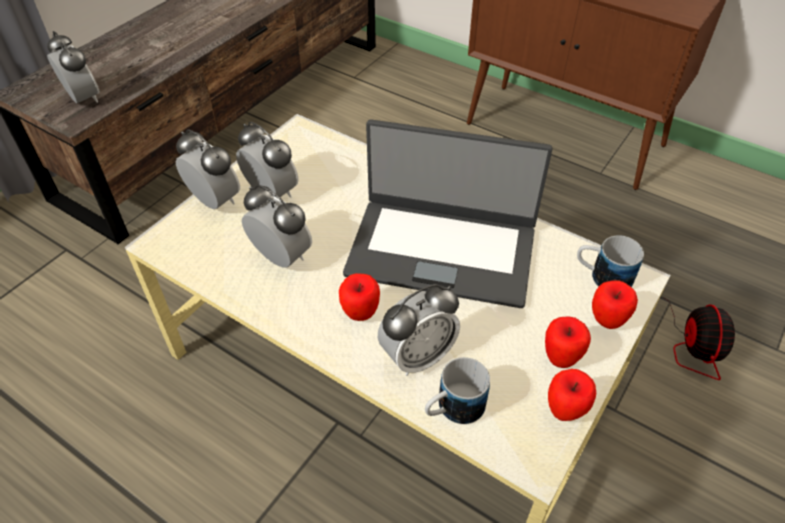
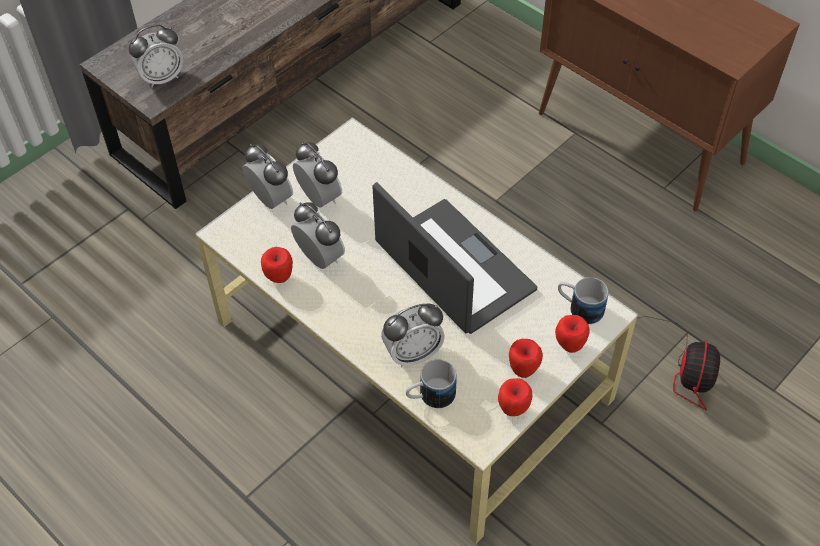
camera: 10 degrees right, 5 degrees up
alarm clock [47,31,100,103] -> alarm clock turned 90 degrees clockwise [129,25,183,88]
apple [339,273,380,321] -> apple moved to [261,247,293,283]
laptop [343,119,552,308] -> laptop turned 150 degrees counterclockwise [372,182,537,334]

